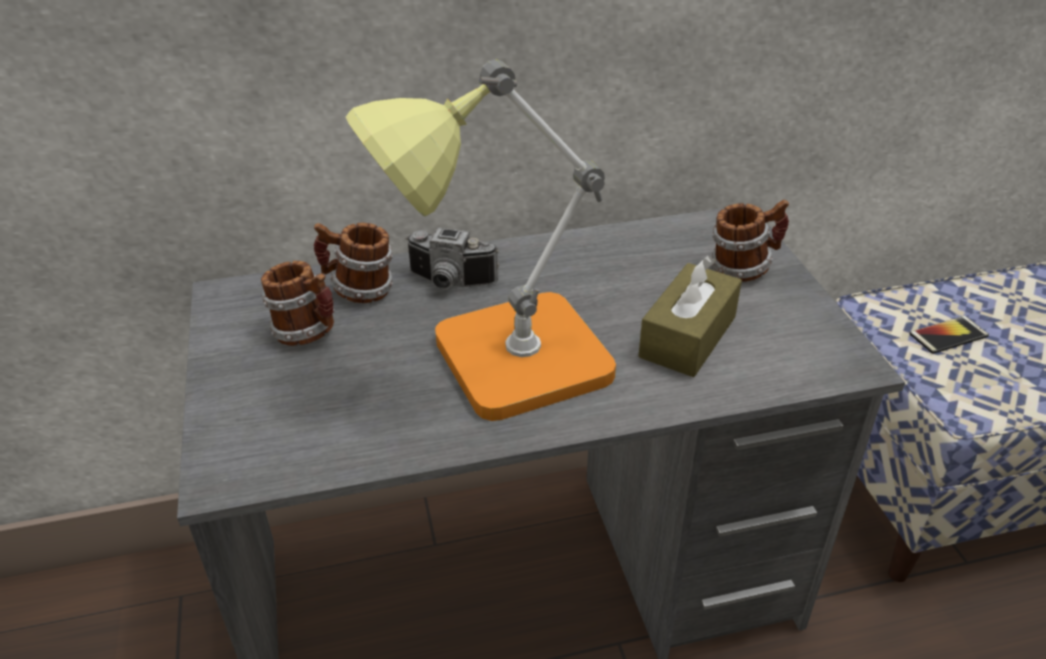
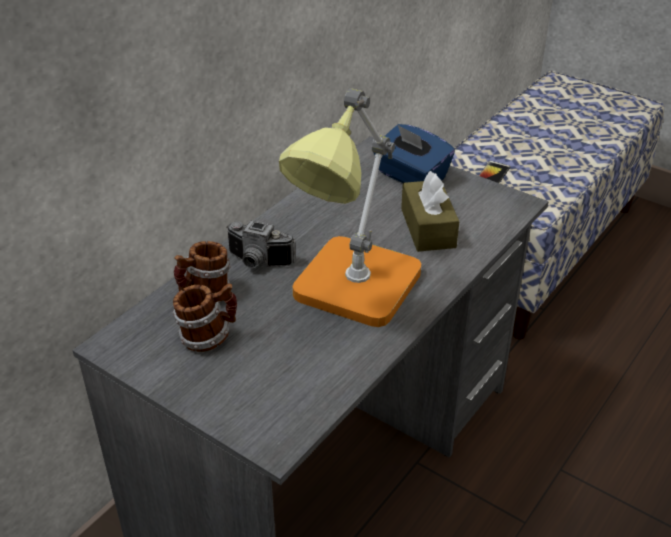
camera: 40 degrees left, 0 degrees up
camera [406,227,499,290] -> camera turned 45 degrees clockwise [226,220,295,268]
mug [712,200,789,282] -> blue tissue box [374,124,455,183]

